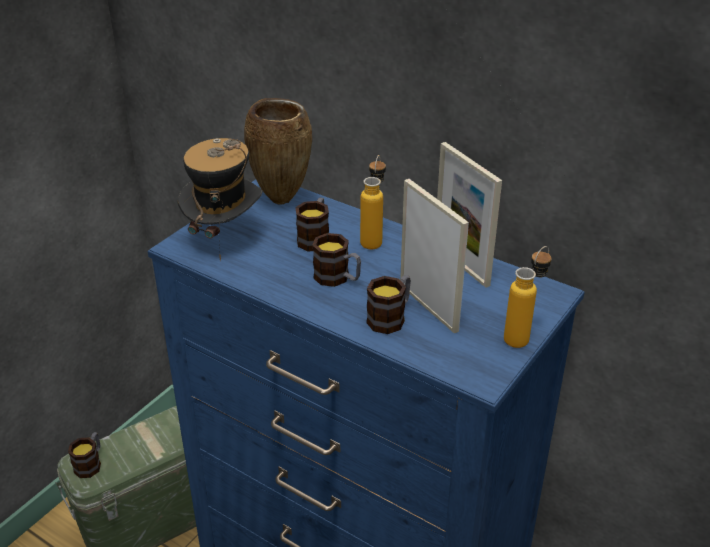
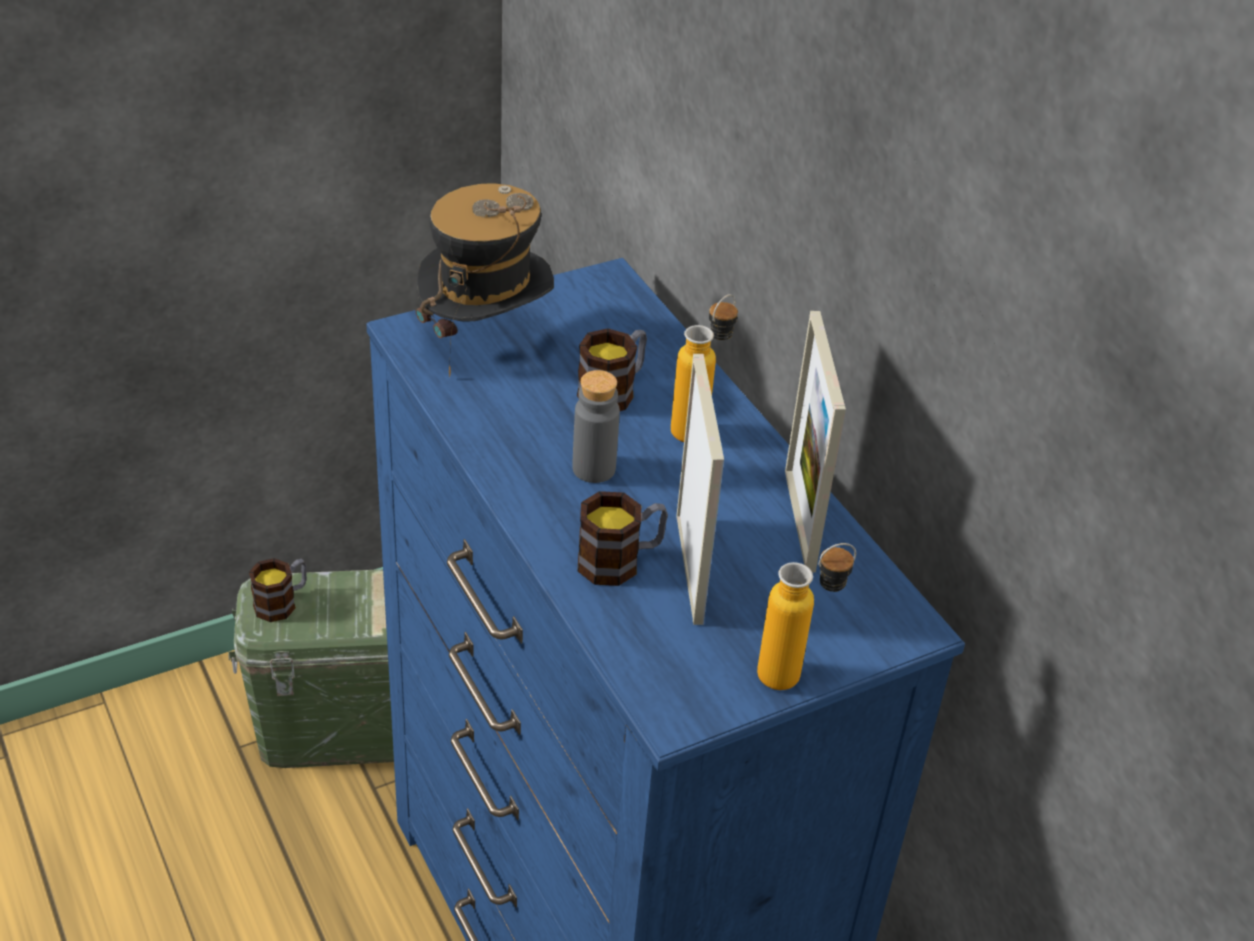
camera: 25 degrees right, 5 degrees up
brown vase [244,98,312,205] -> none
mug [312,233,361,287] -> grey bottle [572,370,620,483]

